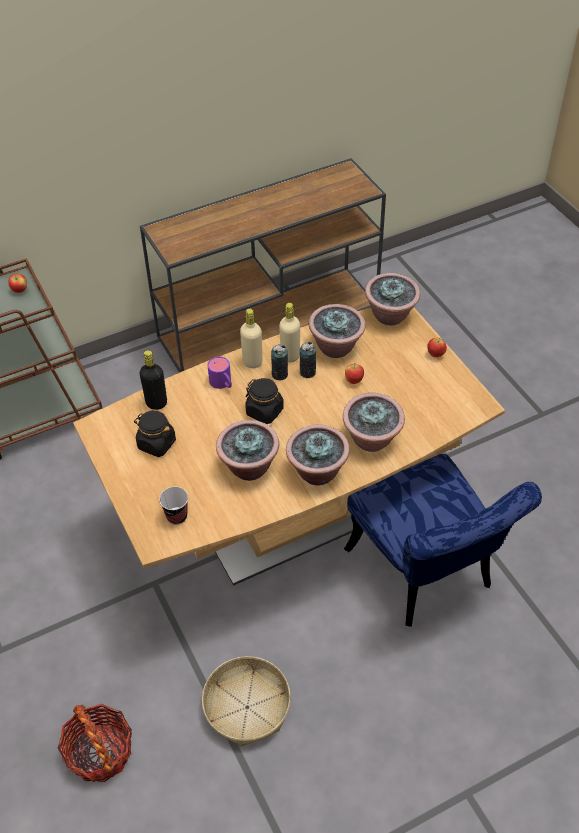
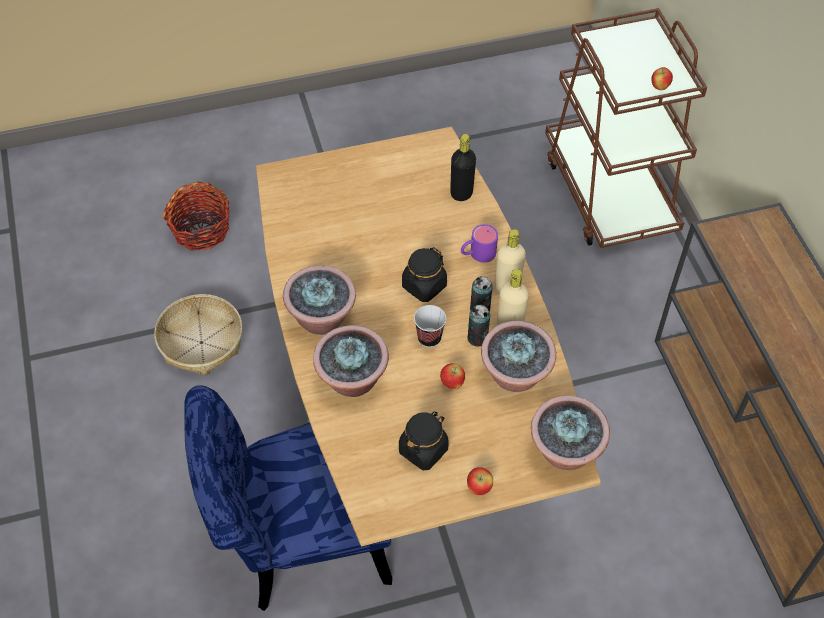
camera: 100 degrees right, 5 degrees up
black jar [134,410,176,457] -> black jar moved to [399,411,449,470]
cup [159,487,188,525] -> cup moved to [414,305,446,347]
potted plant [216,420,279,481] -> none

